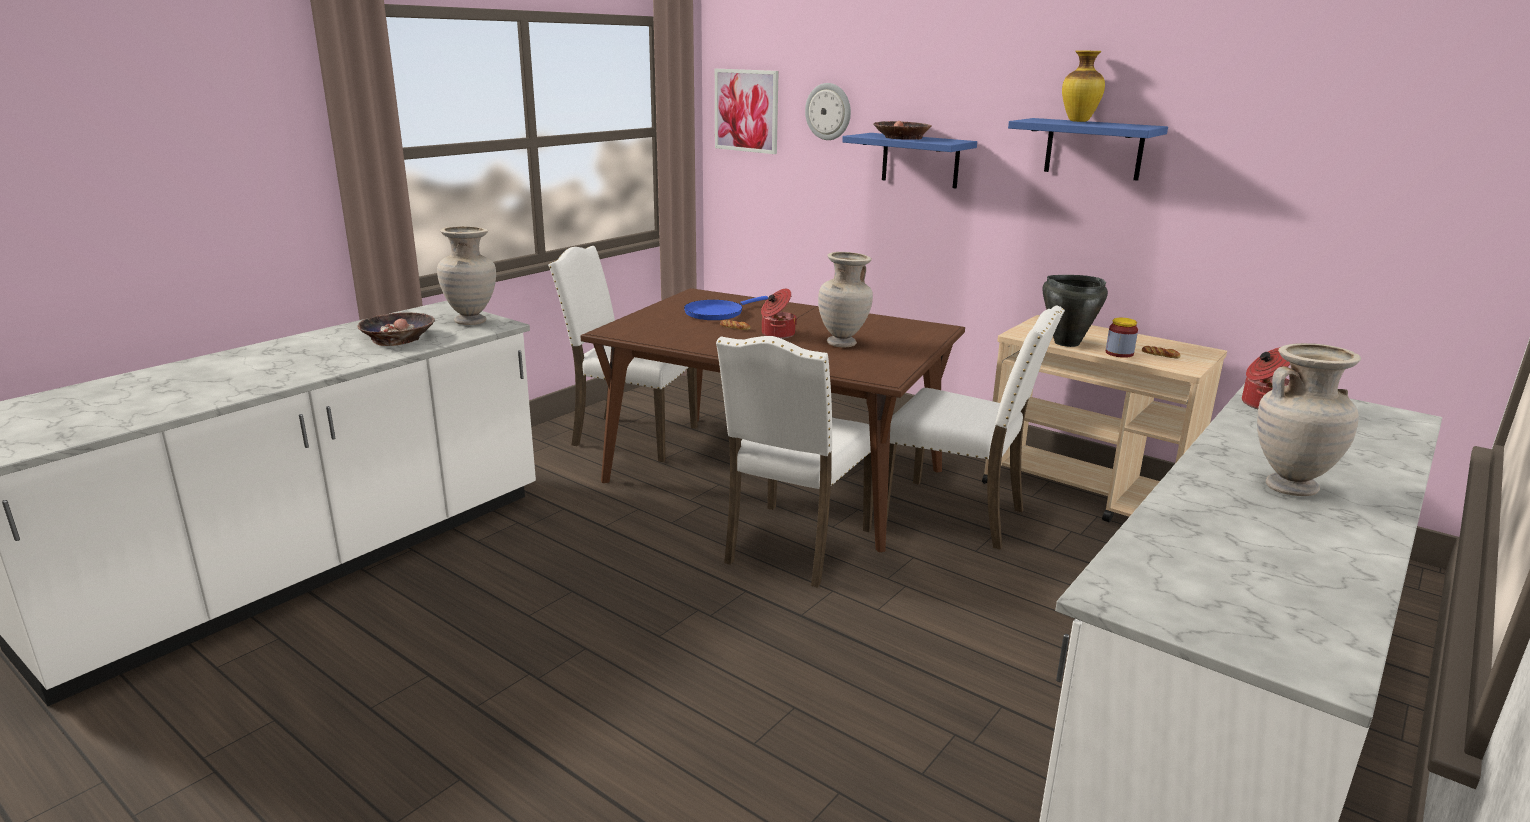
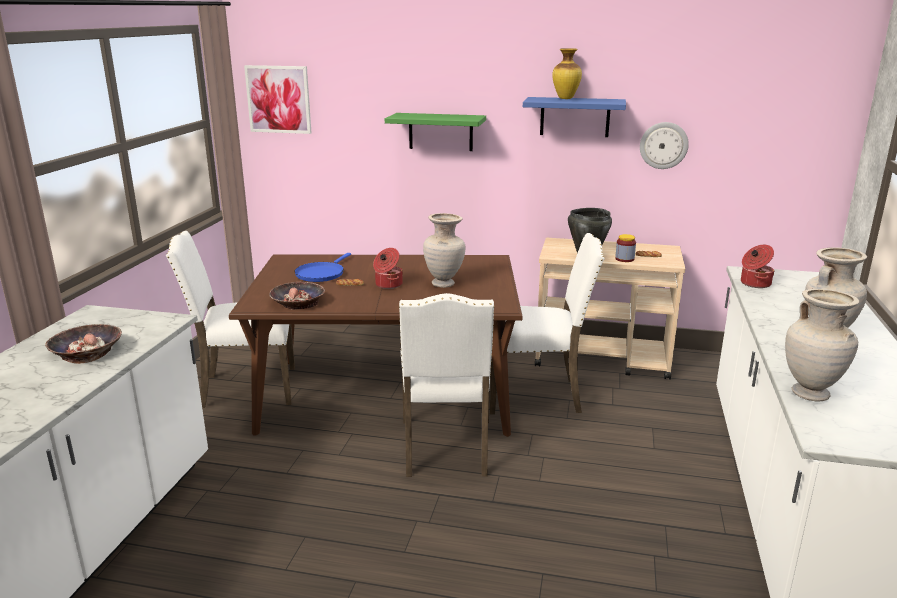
camera: 25 degrees left, 0 degrees up
beige vase [437,226,496,325] -> beige vase moved to [785,289,859,402]
wall clock [805,83,851,140] -> wall clock moved to [640,122,689,169]
blue shelf [842,133,977,189] -> green shelf [385,113,486,151]
bowl [873,121,931,140] -> bowl moved to [269,282,325,310]

